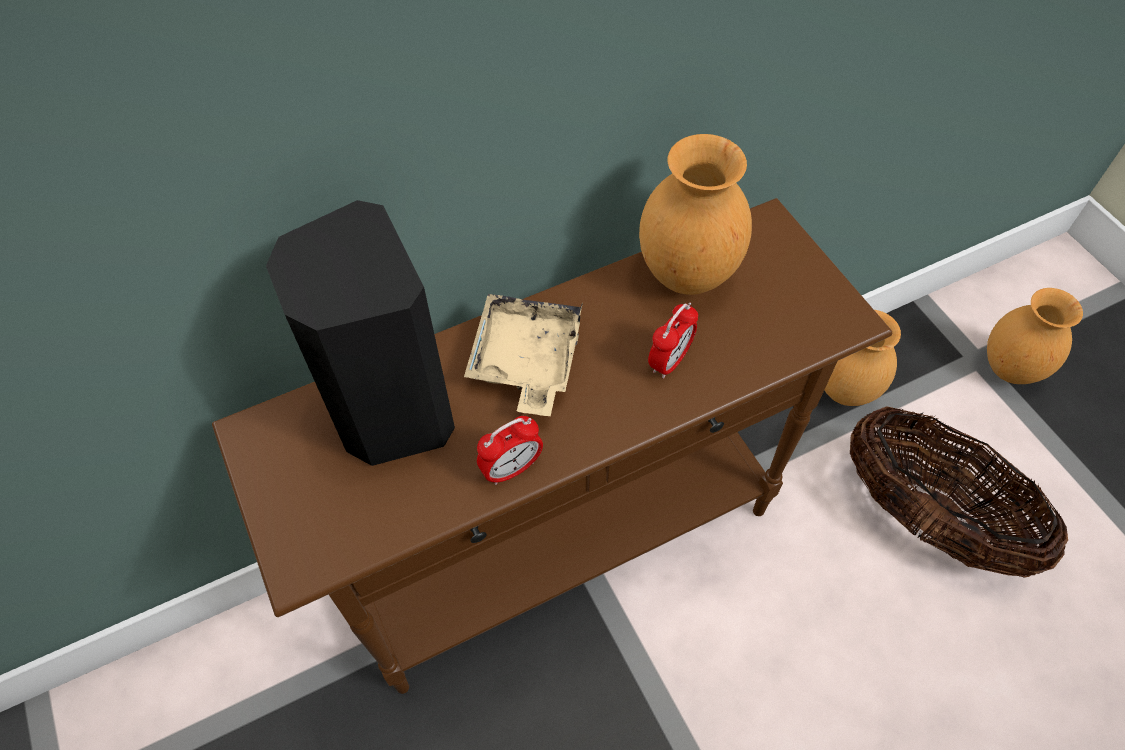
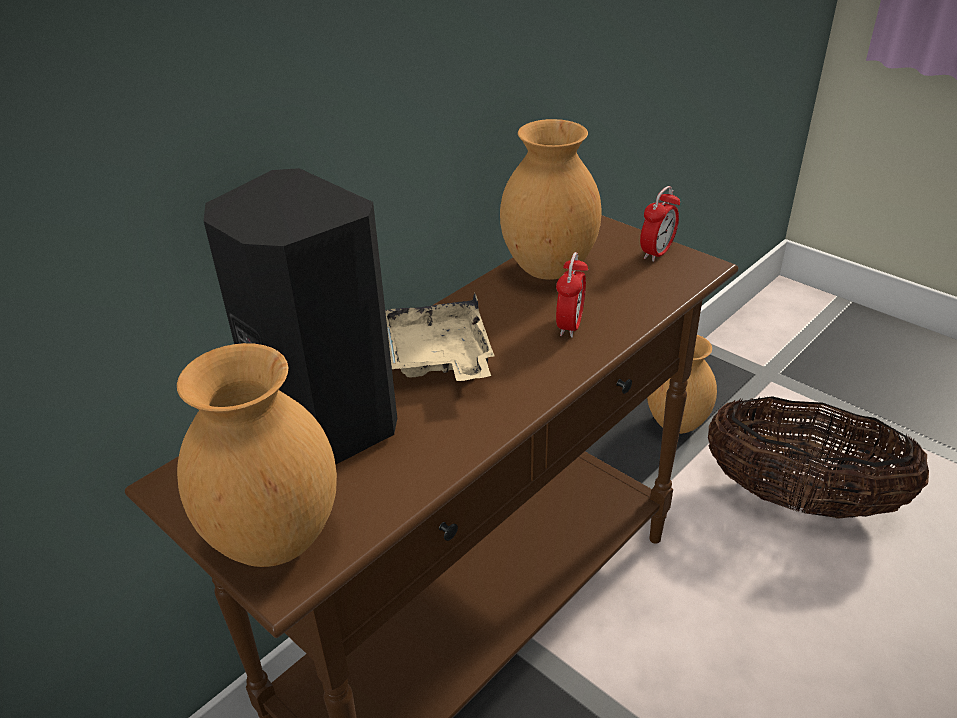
camera: 20 degrees left, 20 degrees down
alarm clock [477,416,543,485] -> alarm clock moved to [640,186,680,262]
brown vase [987,288,1083,384] -> brown vase moved to [177,343,337,567]

